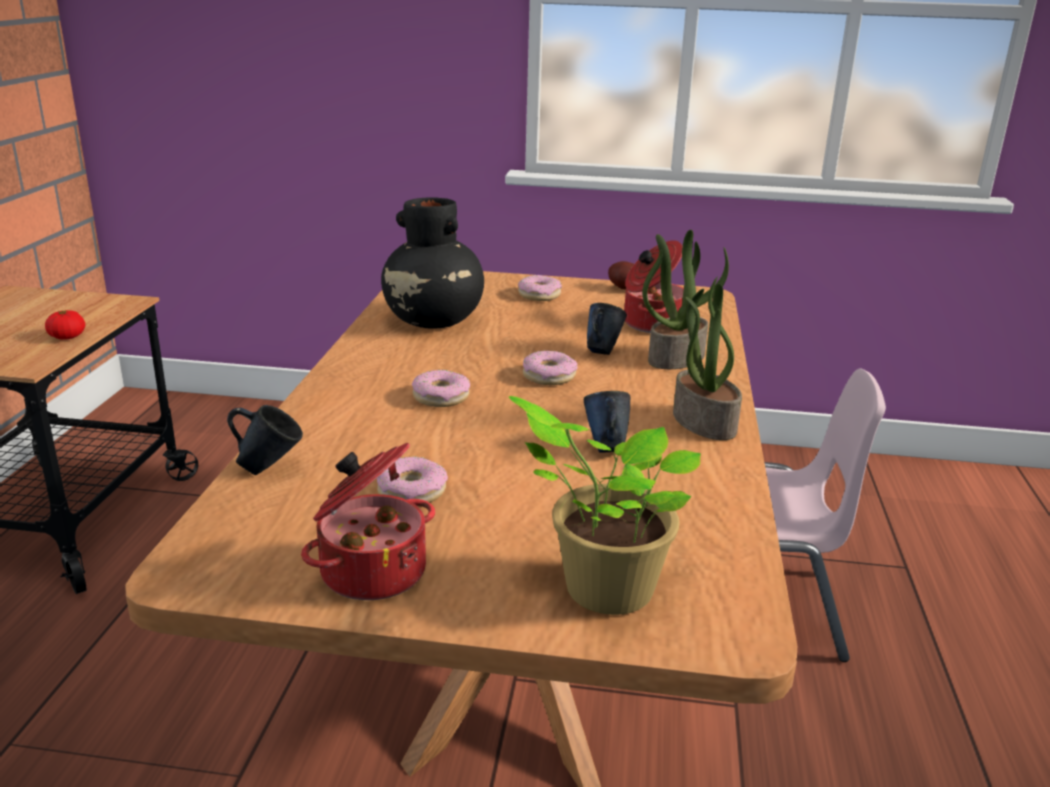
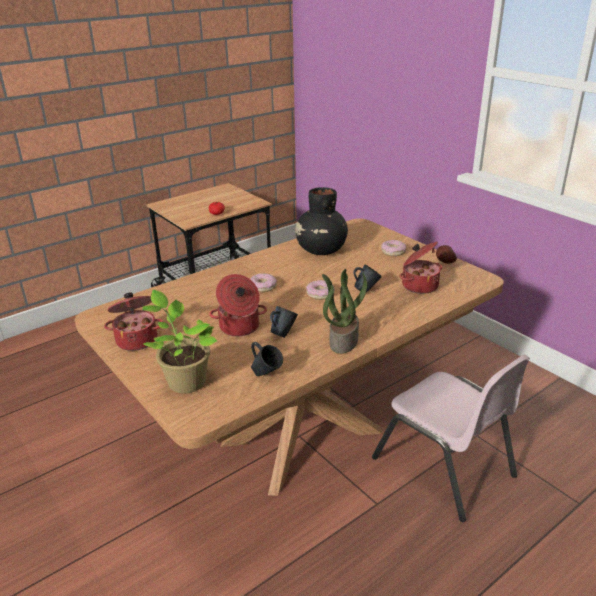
camera: 45 degrees right, 5 degrees up
blue mug [227,405,303,475] -> blue mug moved to [251,342,283,376]
donut [377,457,448,503] -> none
potted plant [642,230,729,369] -> none
none -> cooking pot [209,274,267,336]

